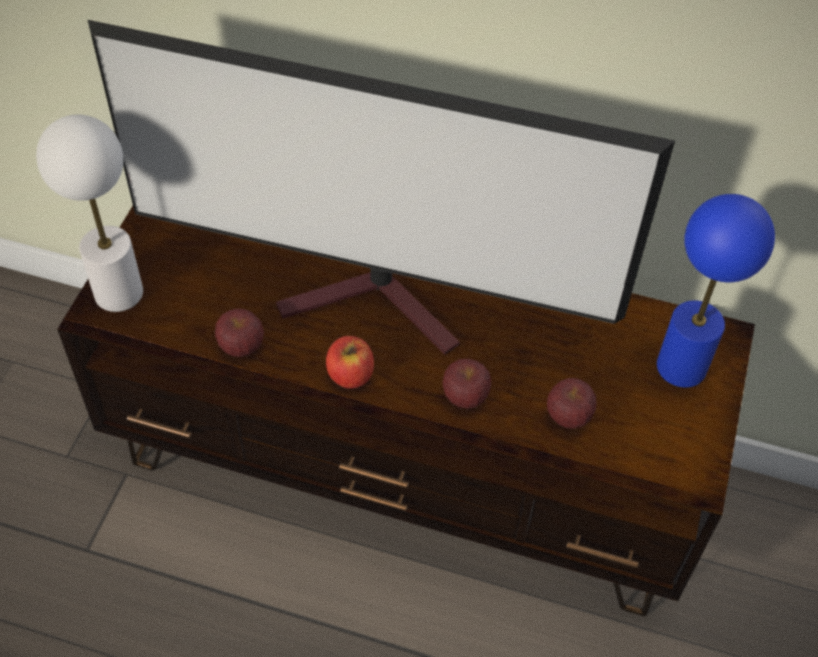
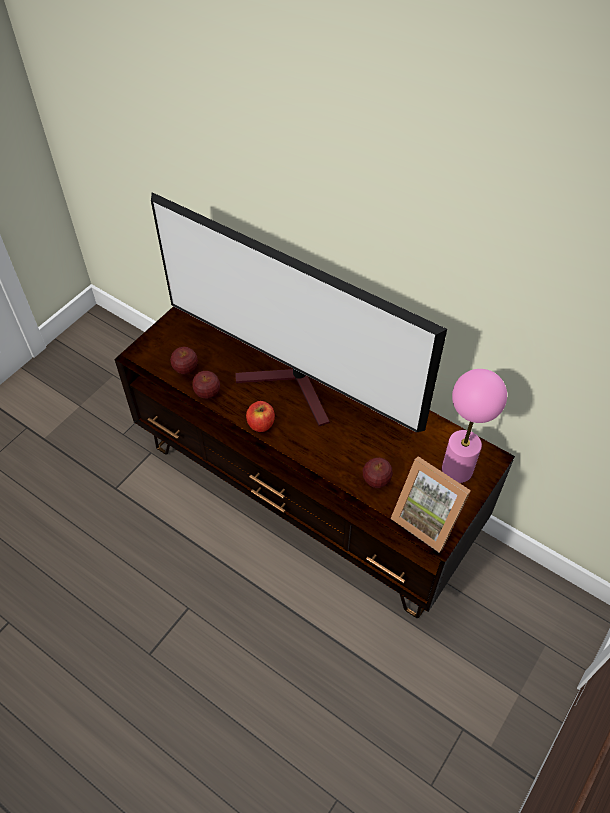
camera: 20 degrees right, 0 degrees up
white table lamp [36,115,143,312] -> none
apple [442,359,491,409] -> apple moved to [170,347,198,374]
blue table lamp [657,194,775,388] -> pink table lamp [442,369,507,483]
none -> picture frame [391,456,471,553]

